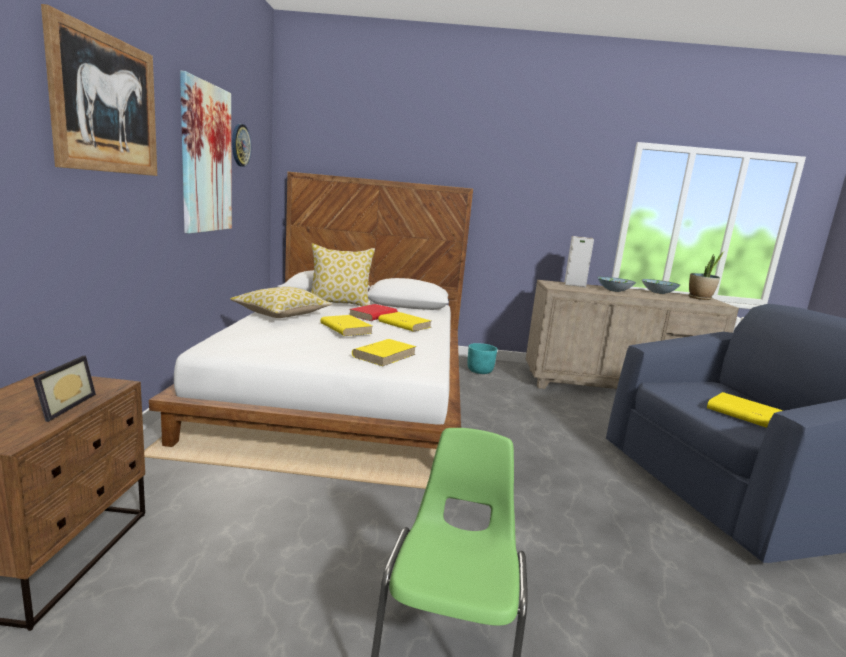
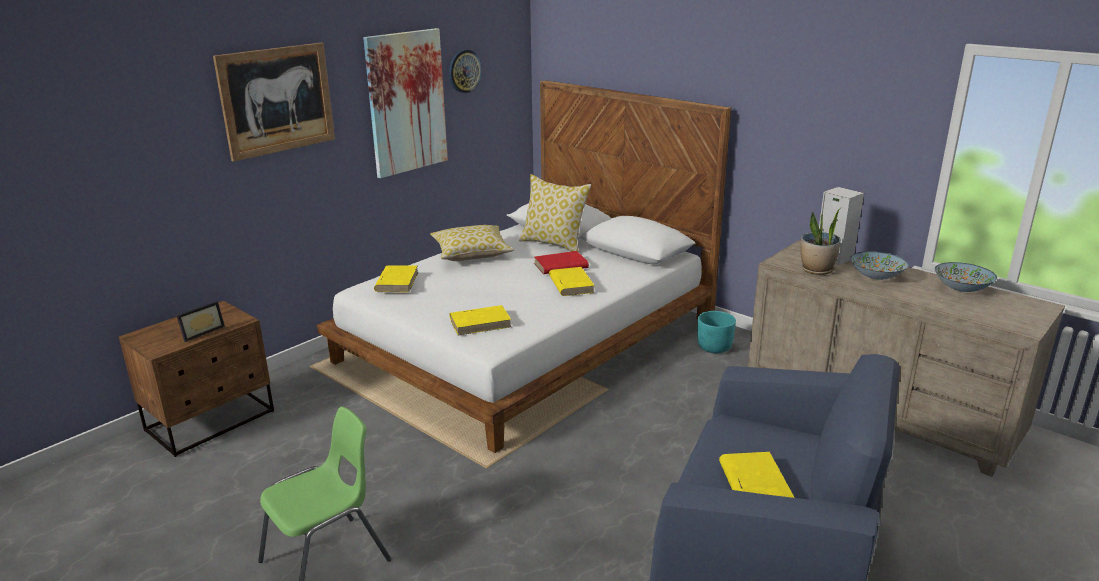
camera: 40 degrees right, 10 degrees up
yellow book [320,315,373,336] -> yellow book moved to [374,266,418,292]
potted plant [689,251,725,300] -> potted plant moved to [801,208,841,275]

